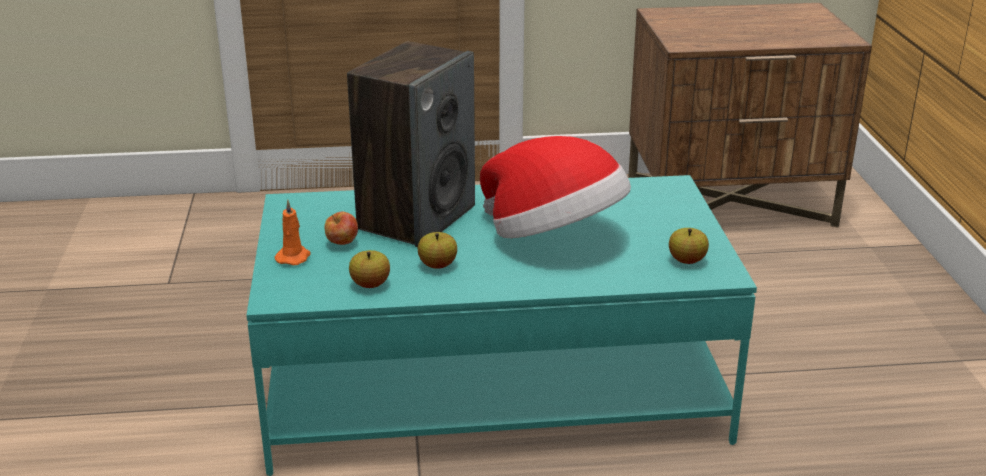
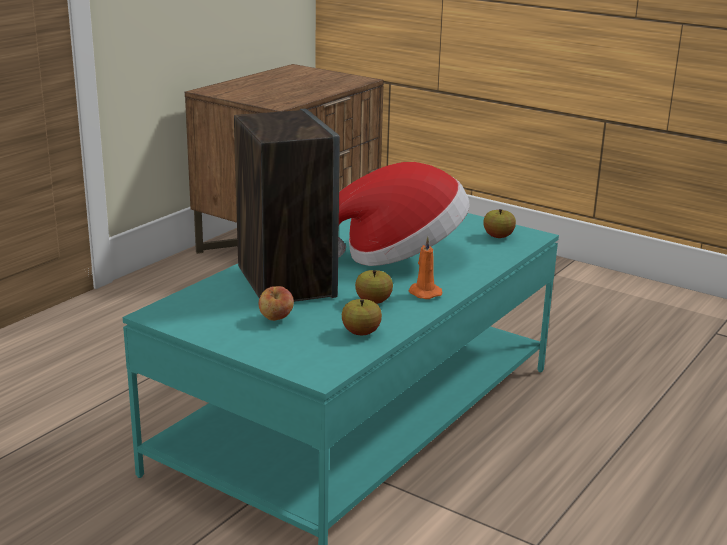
camera: 50 degrees left, 5 degrees down
orange candle [275,200,311,265] -> orange candle moved to [408,236,443,299]

